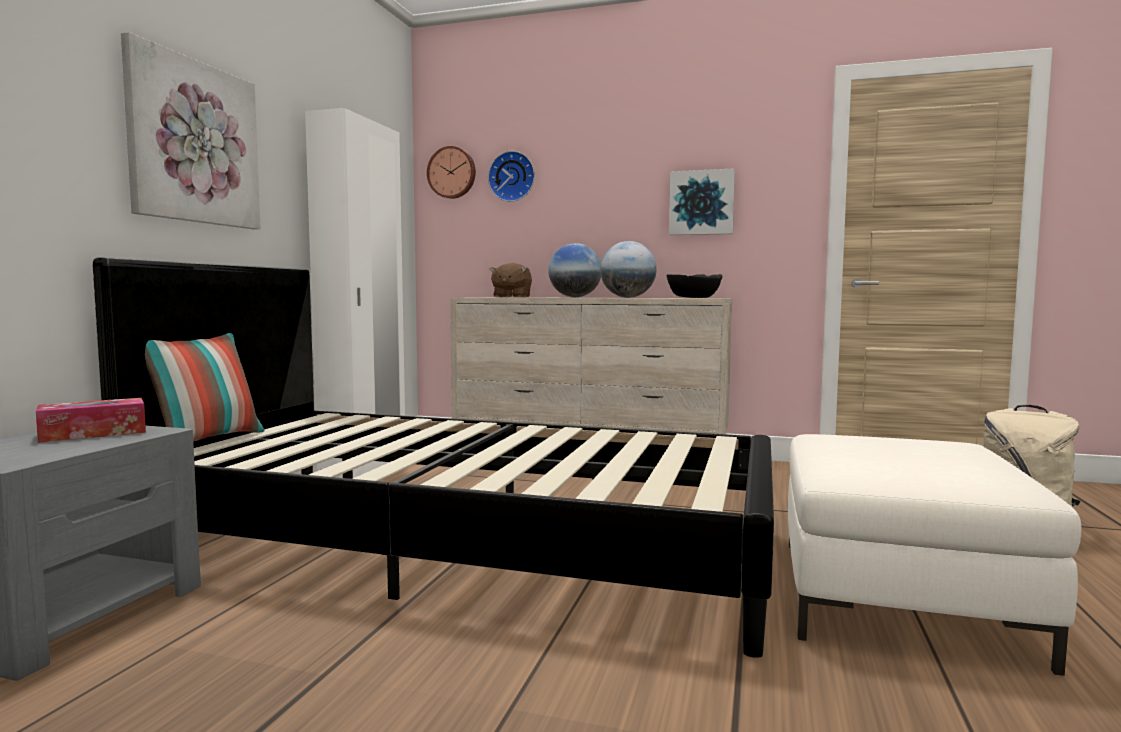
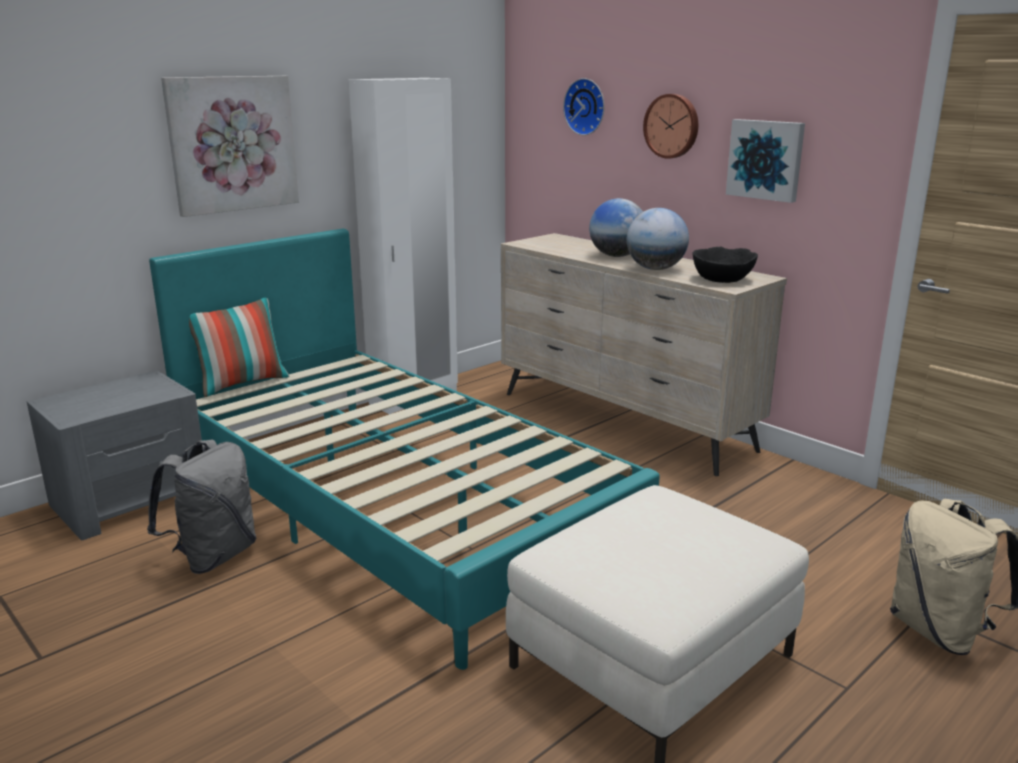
camera: 30 degrees right, 15 degrees up
tissue box [36,398,146,443] -> none
black bed [93,257,774,658] -> turquoise bed [149,229,660,670]
wall clock [427,146,476,199] -> wall clock moved to [643,94,698,159]
brown plush toy [489,263,532,297] -> none
none -> grey backpack [147,440,257,574]

